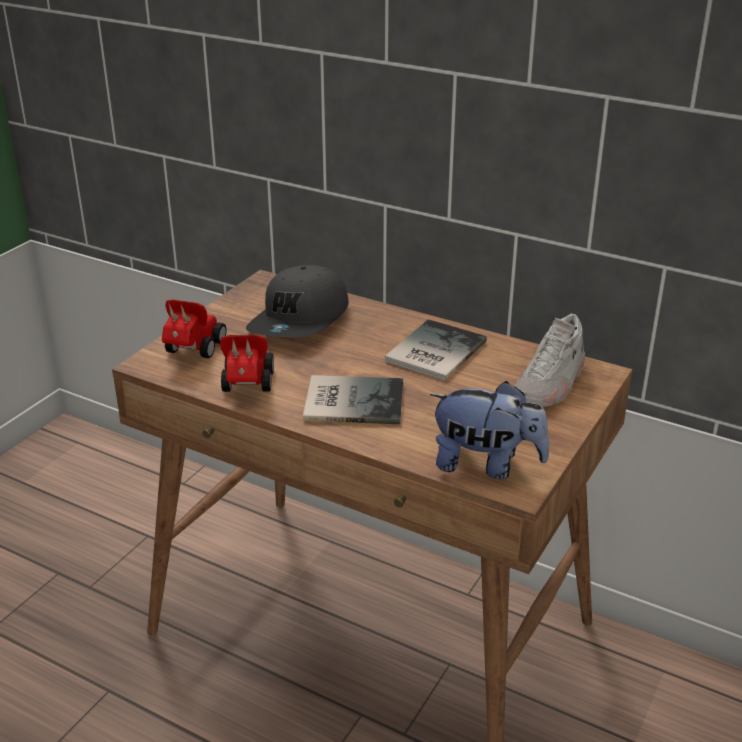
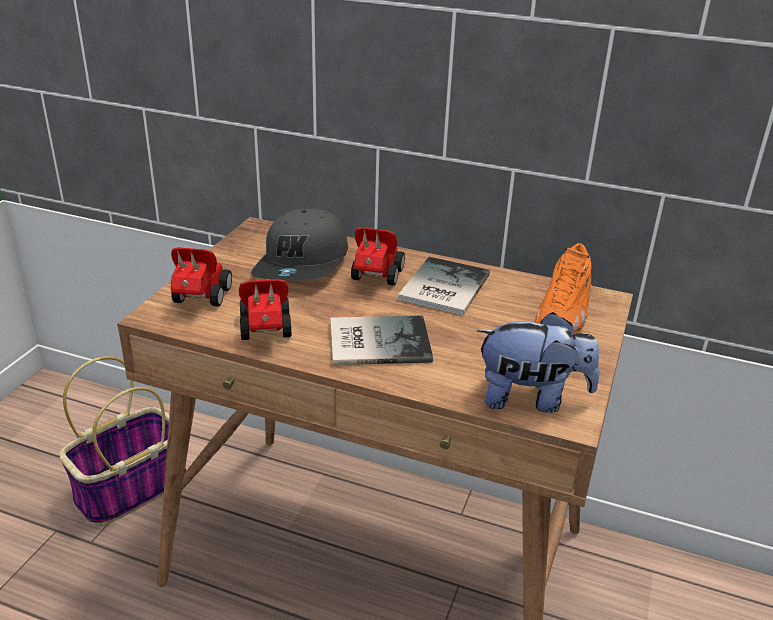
camera: 10 degrees left, 0 degrees up
white shoe [515,314,585,407] -> orange shoe [535,243,592,334]
none -> basket [60,356,186,526]
none -> toy car [351,227,405,286]

